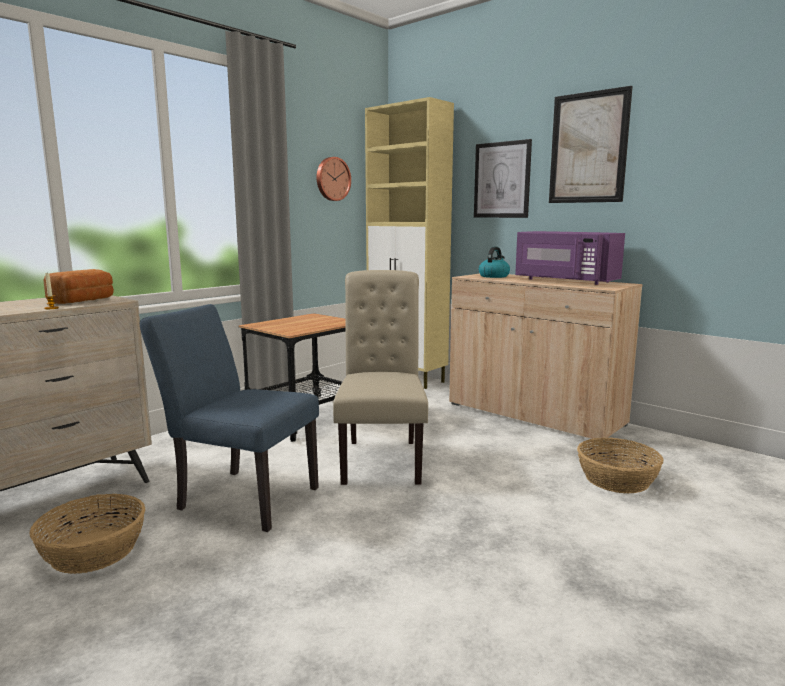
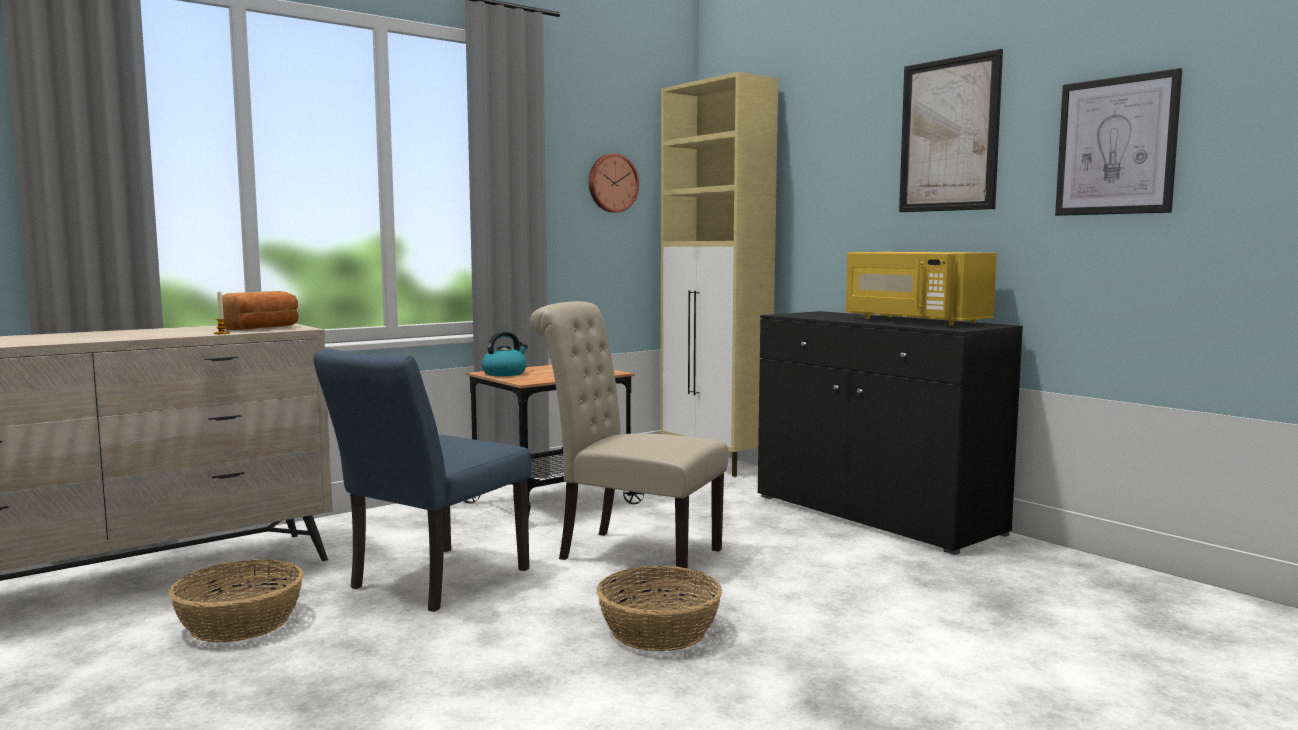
camera: 10 degrees right, 5 degrees down
blue chair [140,304,319,532] -> blue chair turned 90 degrees counterclockwise [313,349,531,612]
beige chair [333,270,428,485] -> beige chair turned 75 degrees counterclockwise [530,301,729,580]
beige cabinet [449,274,643,443] -> black cabinet [758,311,1023,555]
picture [474,139,532,218] -> picture moved to [1055,68,1182,216]
kettle [479,247,510,278] -> kettle moved to [482,331,528,376]
purple microwave [515,231,625,285] -> yellow microwave [846,252,997,325]
basket [577,437,663,494] -> basket moved to [596,566,722,651]

